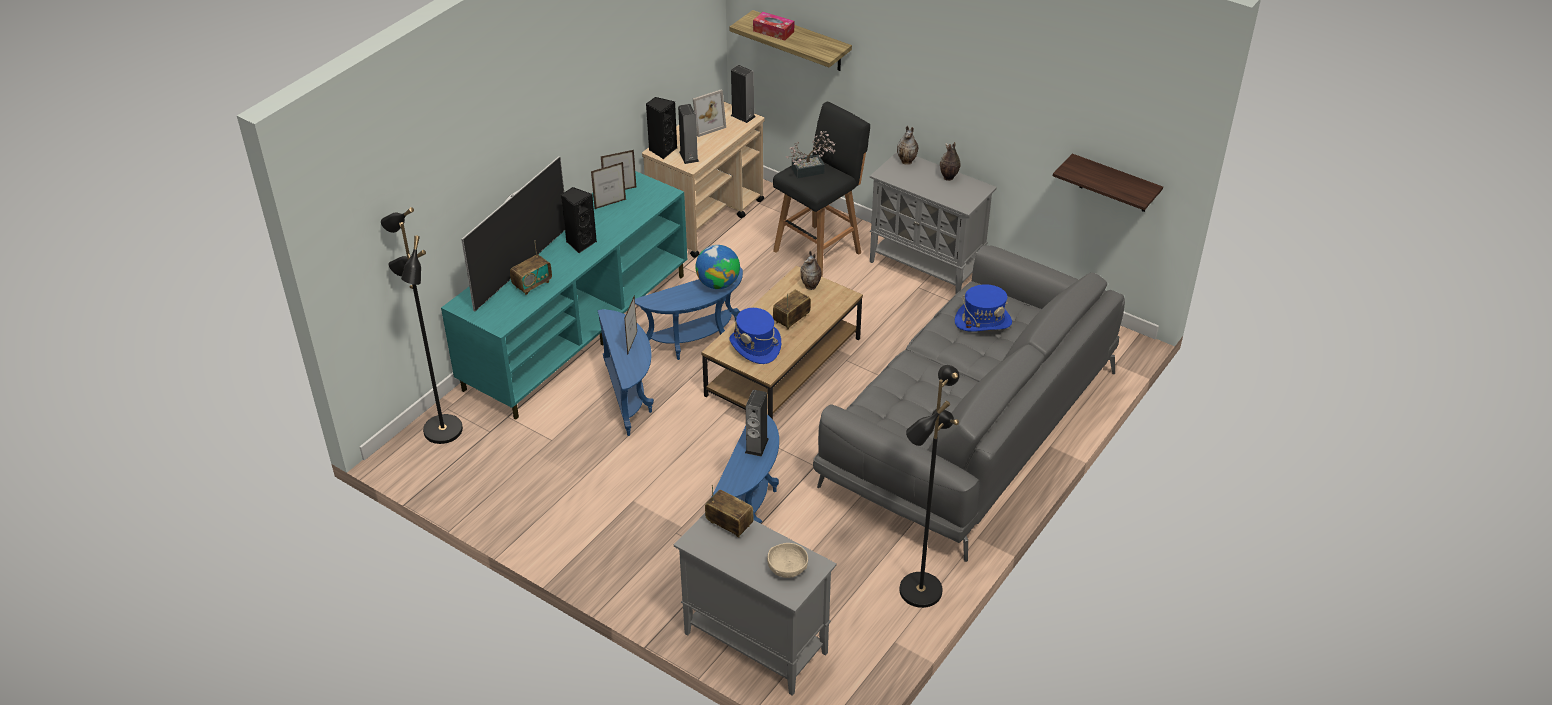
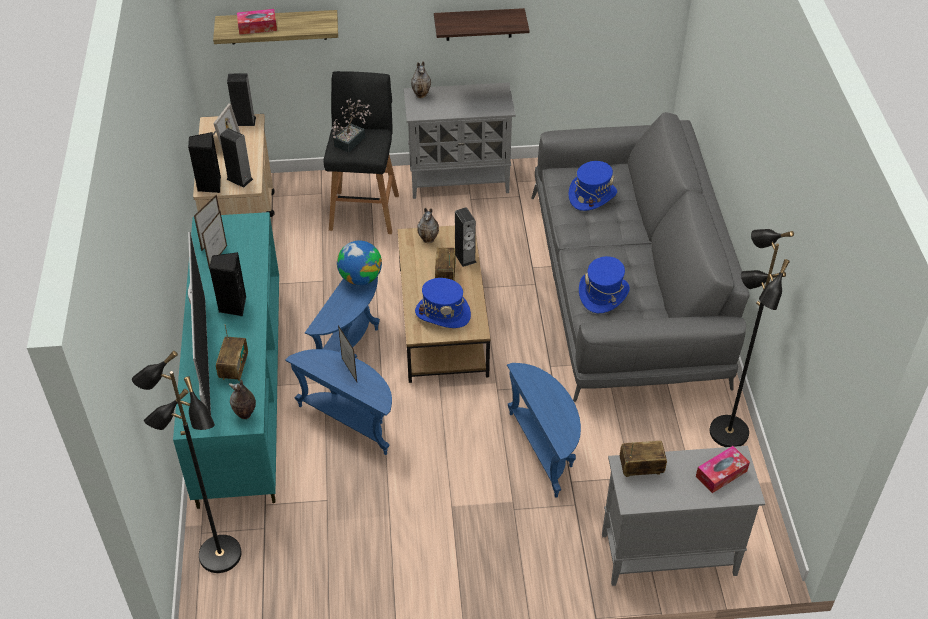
camera: 40 degrees left, 5 degrees up
speaker [745,390,769,457] -> speaker moved to [455,208,477,267]
beige bowl [767,543,808,578] -> tissue box [696,446,750,493]
vase [940,142,961,181] -> vase moved to [229,380,256,419]
shelf [1053,154,1163,212] -> shelf moved to [434,8,529,41]
none -> blue hat [579,256,630,313]

